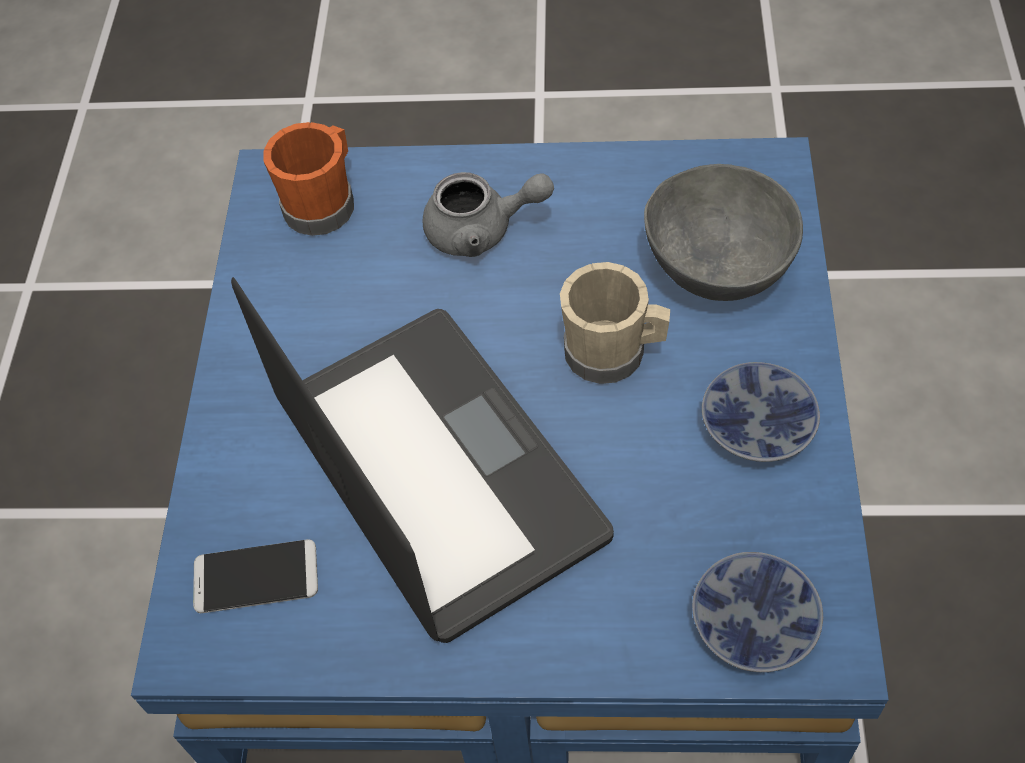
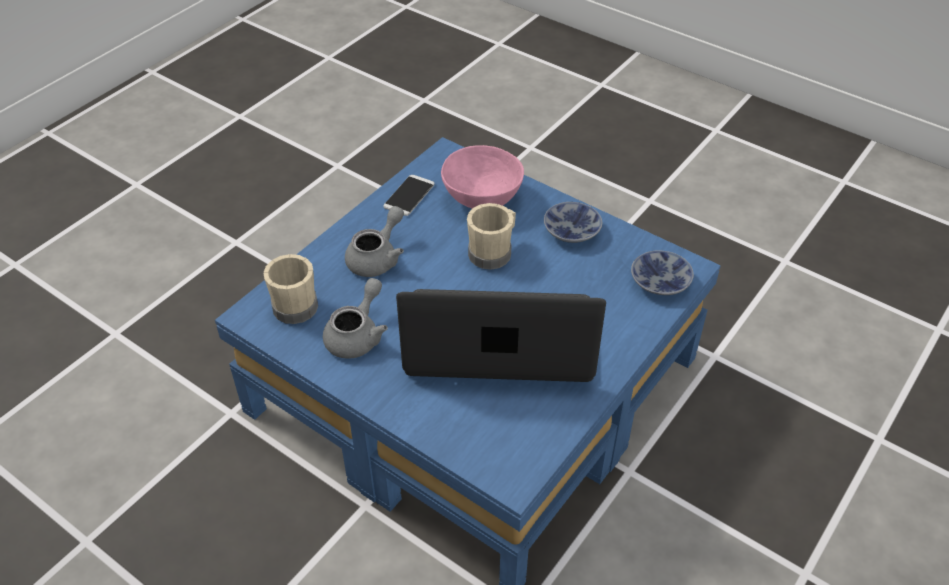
camera: 60 degrees left, 10 degrees down
phone [193,539,318,613] -> phone moved to [383,175,434,216]
orange mug [263,122,354,236] -> beige mug [264,254,318,324]
grey bowl [644,164,803,301] -> pink bowl [441,145,524,209]
none -> grey teapot [323,278,388,359]

